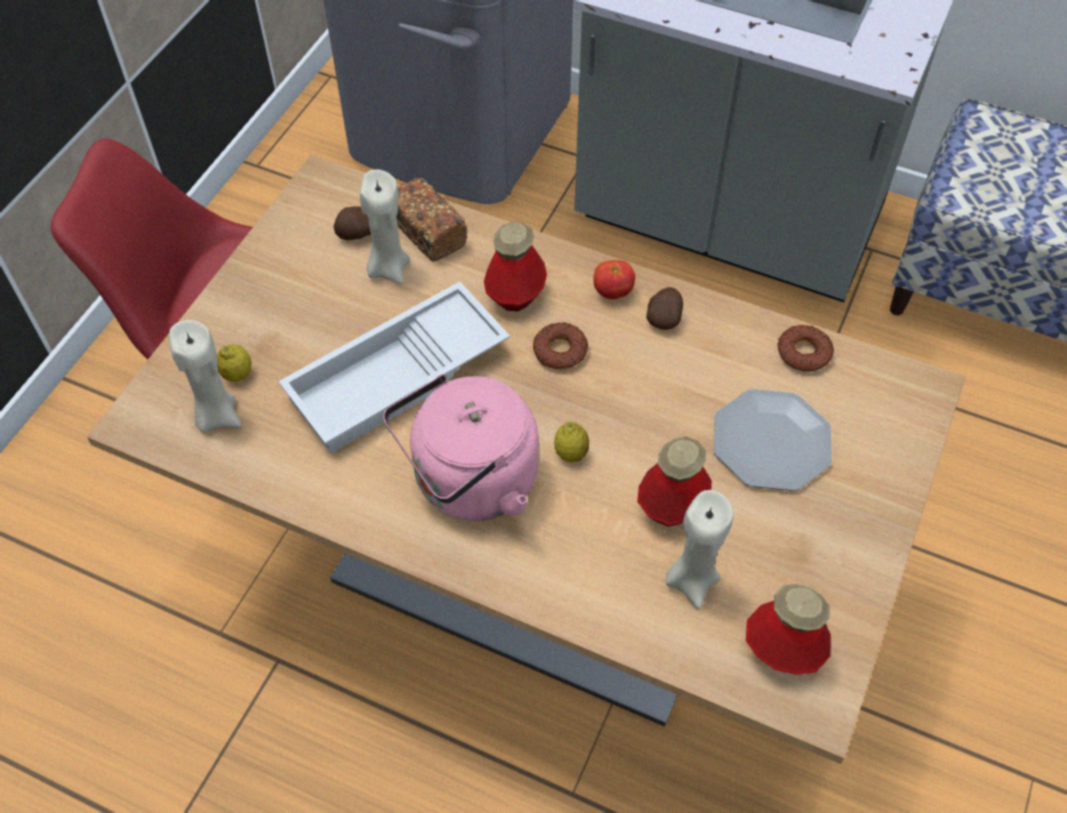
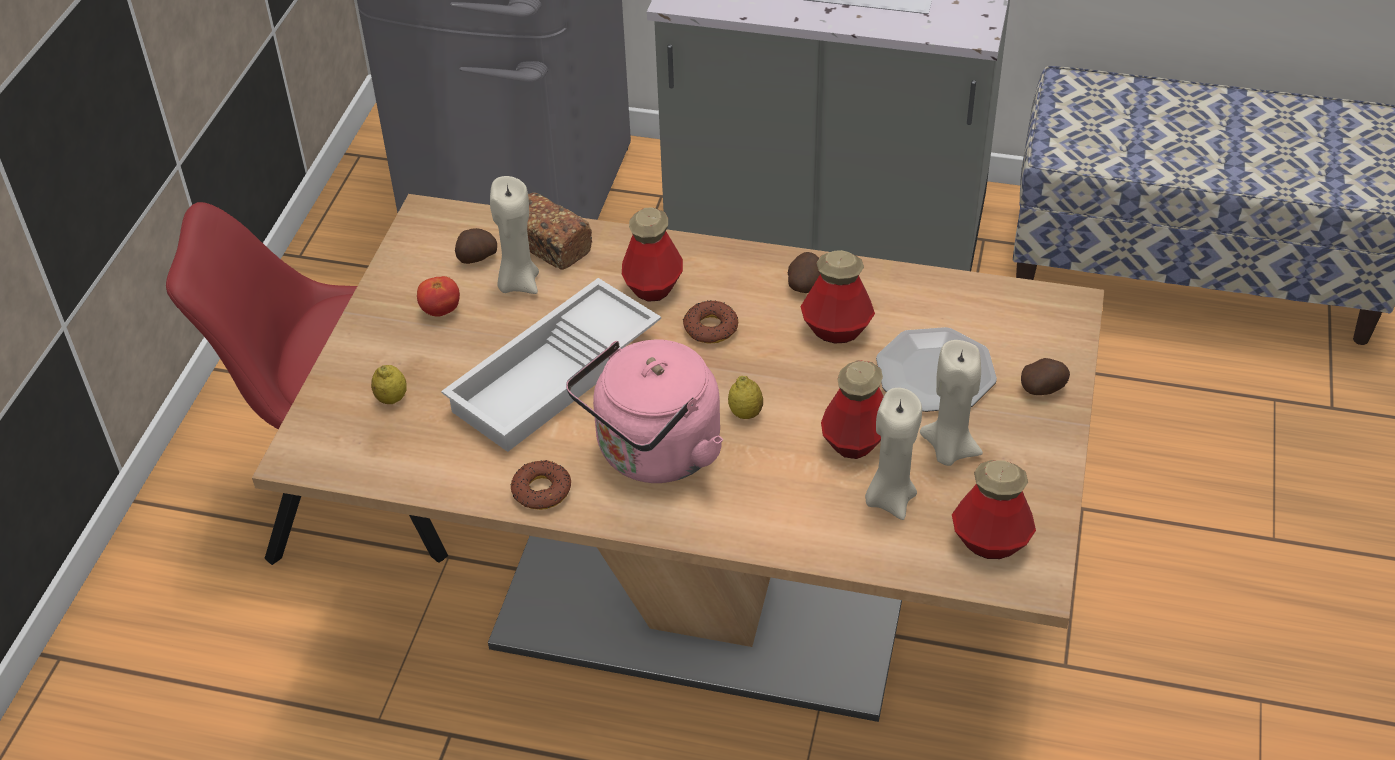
camera: 10 degrees left, 10 degrees down
beige candle [169,320,241,433] -> beige candle moved to [920,340,983,466]
tomato [593,260,635,299] -> tomato moved to [417,276,460,317]
donut [778,325,834,372] -> donut moved to [510,460,571,510]
none -> bottle [800,250,875,344]
none -> potato [1021,358,1070,395]

